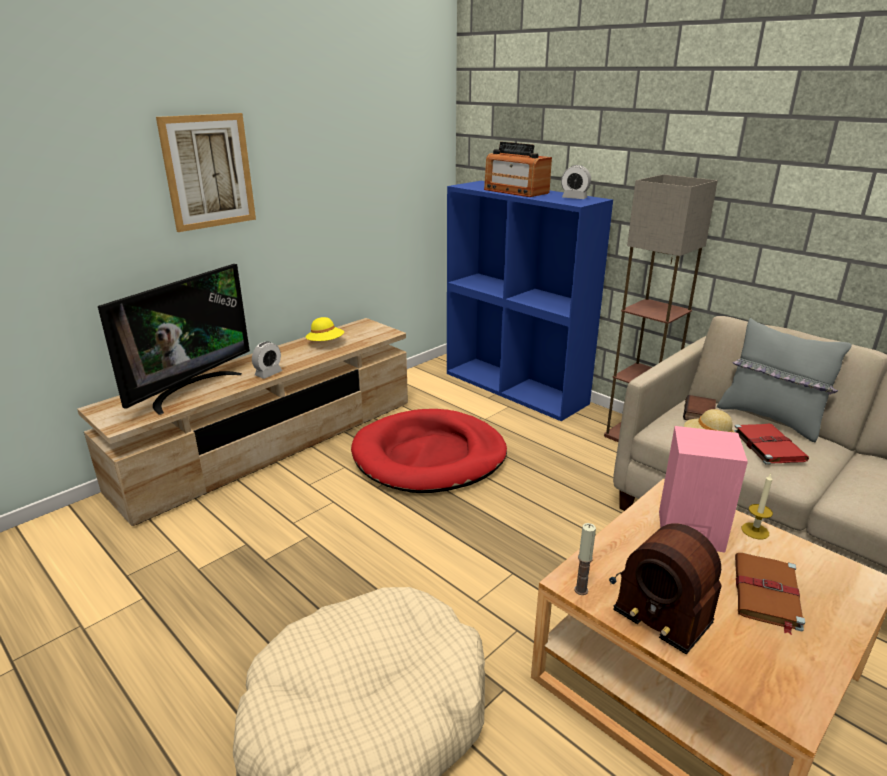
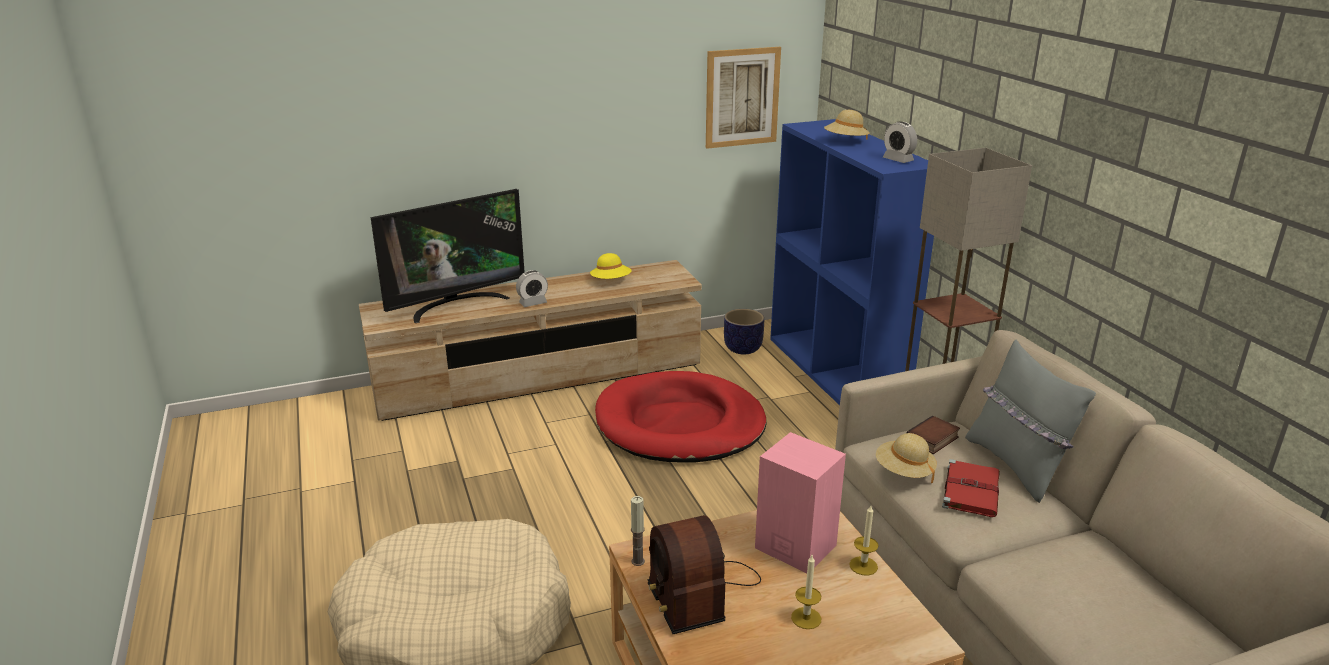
camera: 25 degrees right, 0 degrees up
picture [156,113,256,232] -> picture moved to [706,47,781,149]
radio [484,142,552,197] -> beige hat [824,110,870,140]
brown book [735,553,805,635] -> candle [791,555,822,629]
none -> planter [724,309,764,354]

